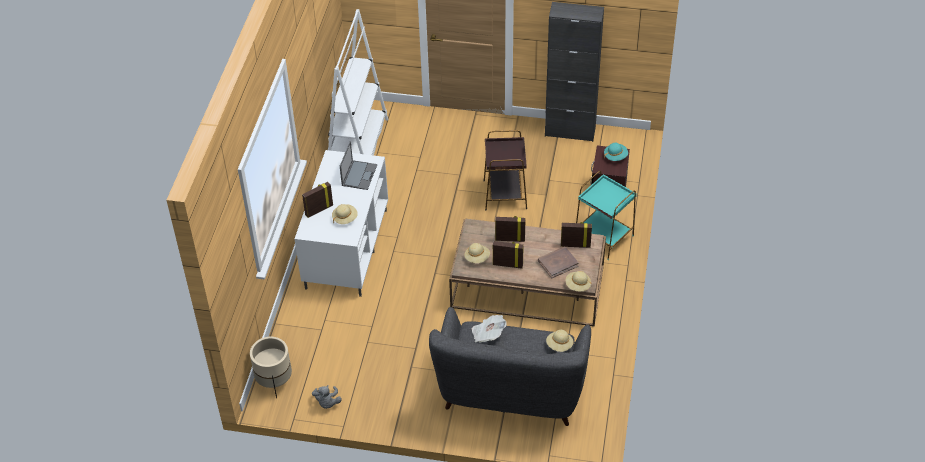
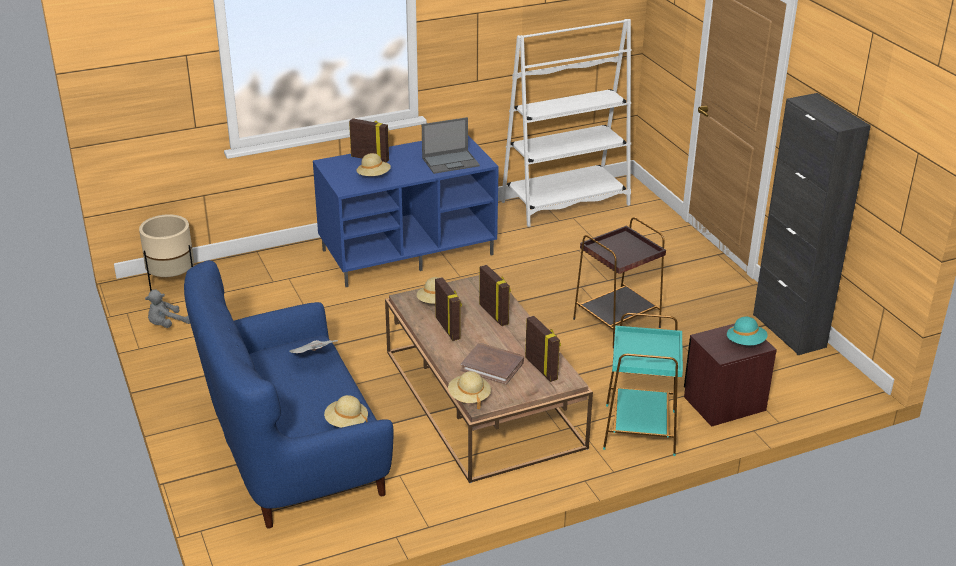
camera: 55 degrees right, 15 degrees down
white tv stand [294,150,388,297] -> blue tv stand [313,135,499,287]
grey sofa [429,307,591,426] -> blue sofa [184,260,393,528]

